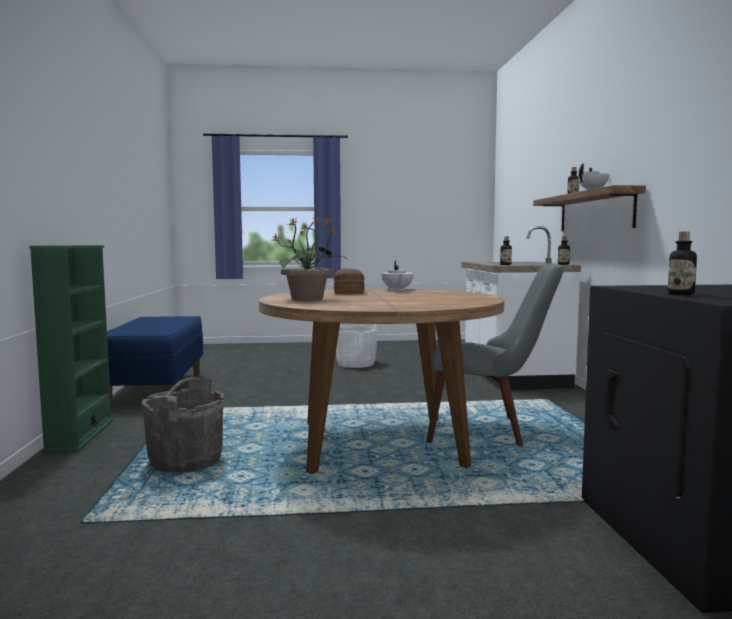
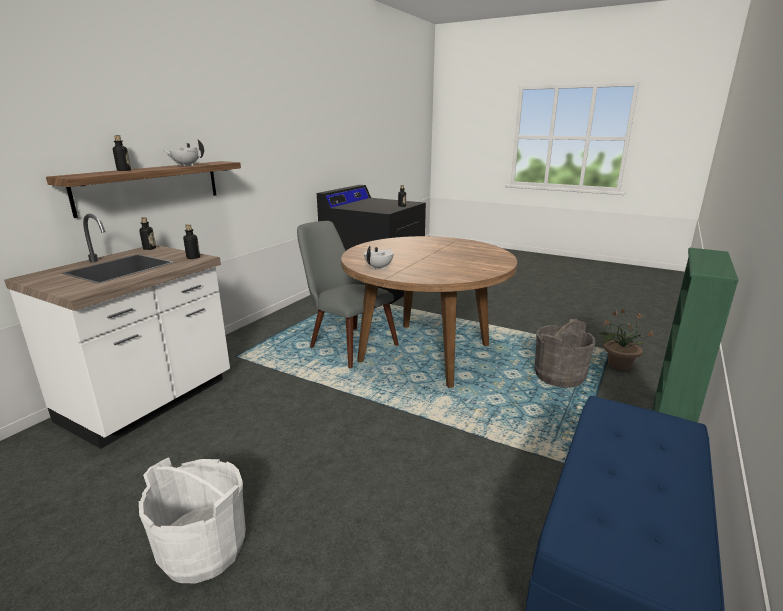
camera: 145 degrees left, 15 degrees up
potted plant [273,216,346,301] -> potted plant moved to [596,309,653,370]
bread [333,268,365,294] -> none

